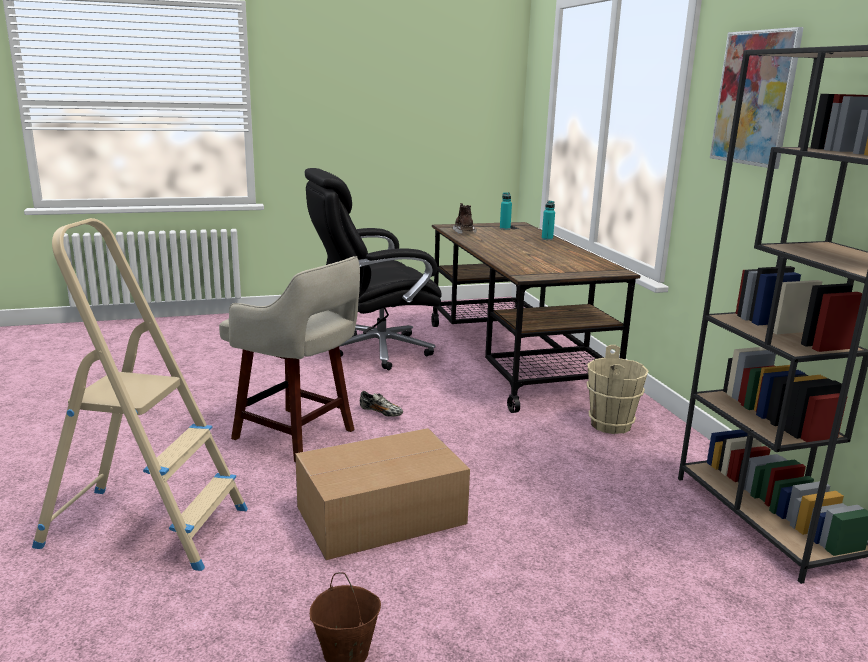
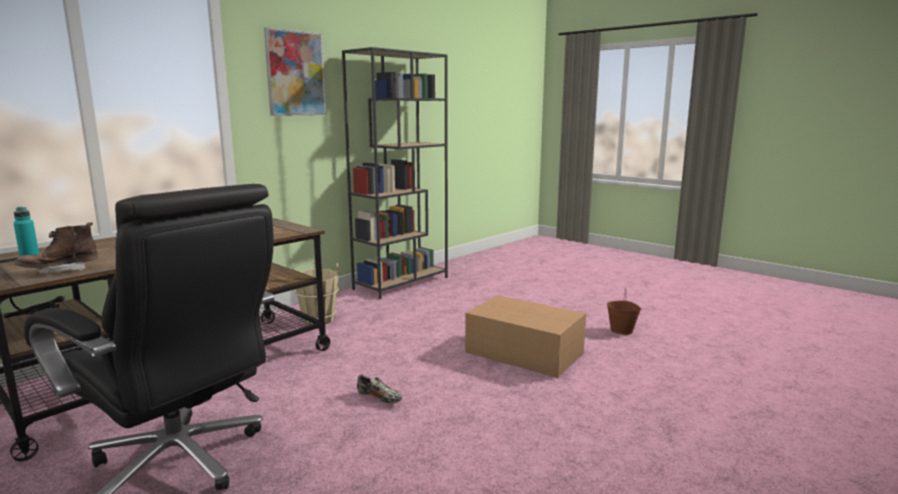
camera: 120 degrees left, 5 degrees down
beige step ladder [32,218,248,571] -> none
beige stool [219,256,360,462] -> none
shoe [360,391,403,417] -> shoe turned 120 degrees clockwise [357,375,402,403]
turquoise bottle [542,201,555,240] -> none

